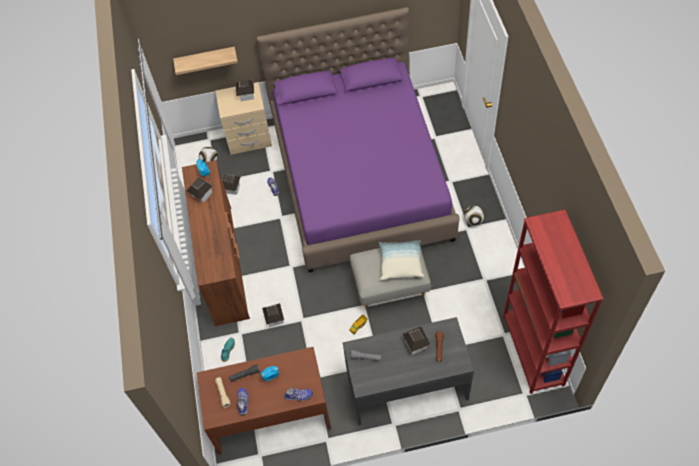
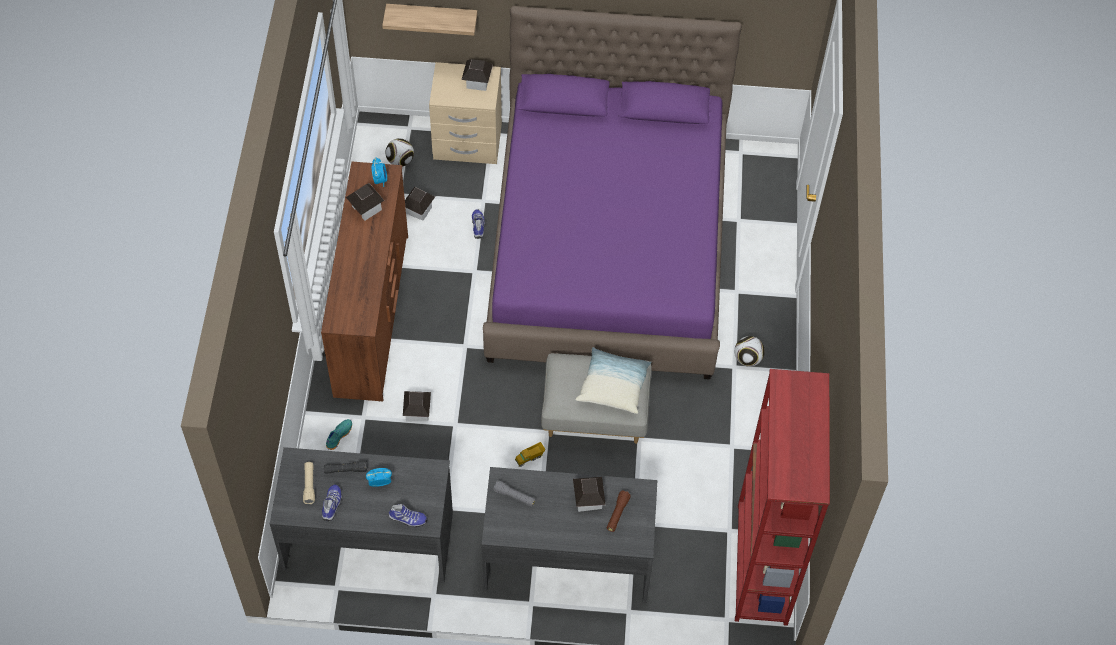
camera: 10 degrees right, 0 degrees up
brown desk [197,347,331,455] -> grey desk [270,447,453,584]

